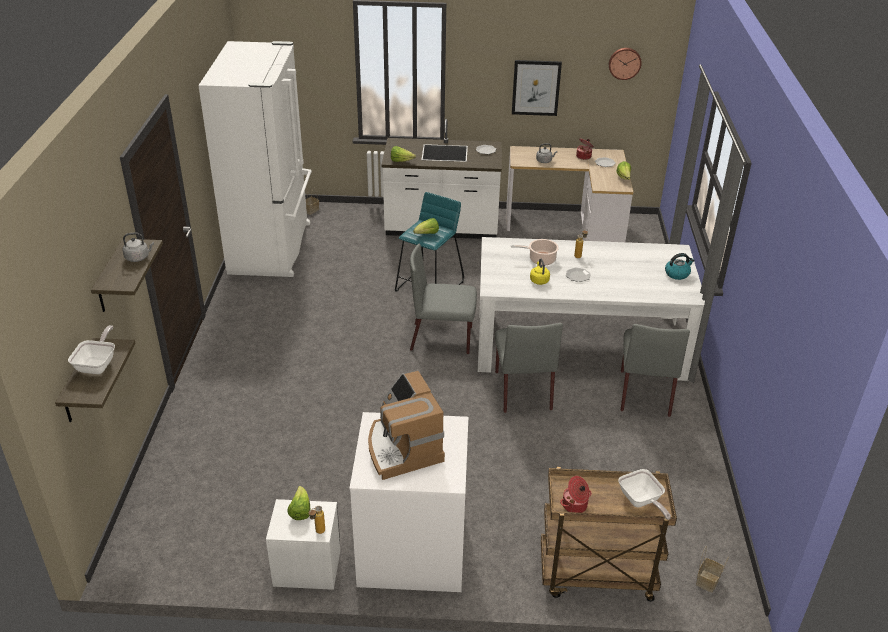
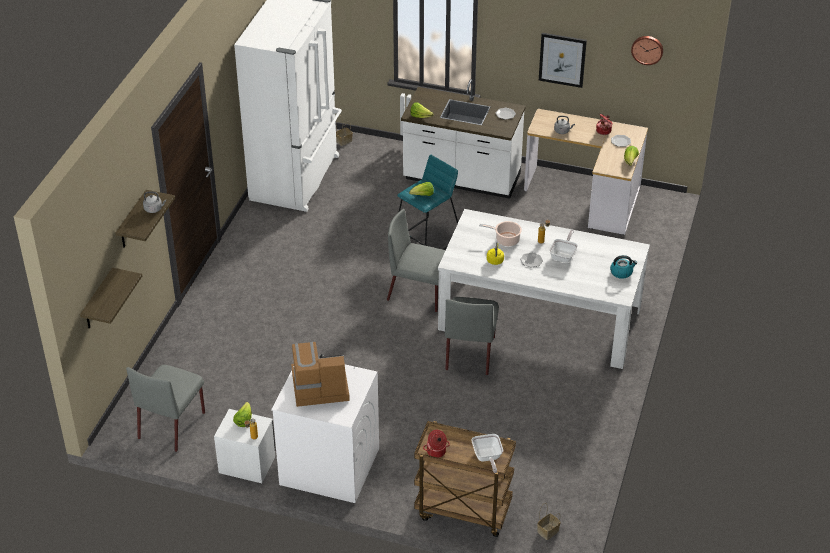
camera: 15 degrees right, 5 degrees up
frying pan [68,325,115,374] -> frying pan moved to [549,230,578,263]
coffee machine [368,371,445,480] -> coffee machine turned 90 degrees clockwise [291,342,350,407]
grey chair [621,324,690,417] -> grey chair moved to [126,365,205,452]

